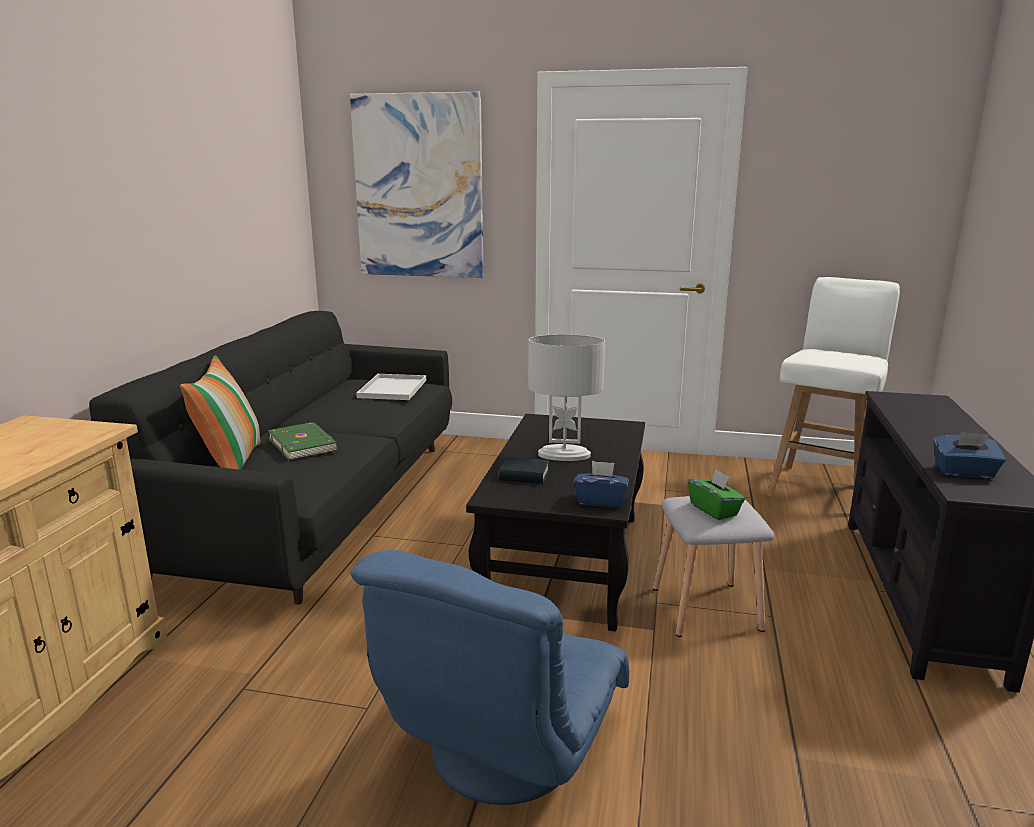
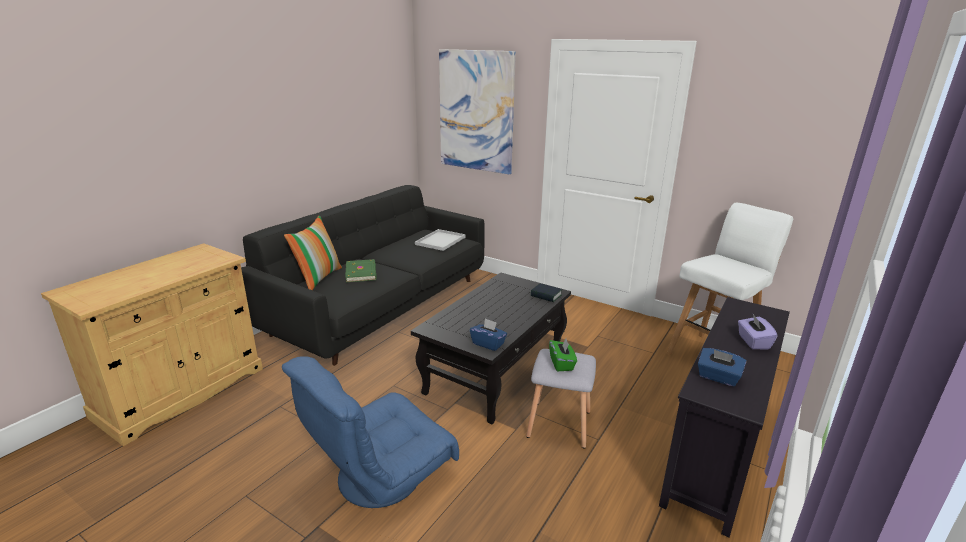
camera: 20 degrees right, 5 degrees up
book [499,457,549,484] -> book moved to [530,283,562,302]
white table lamp [528,334,605,461] -> none
none -> purple tissue box [738,314,778,350]

